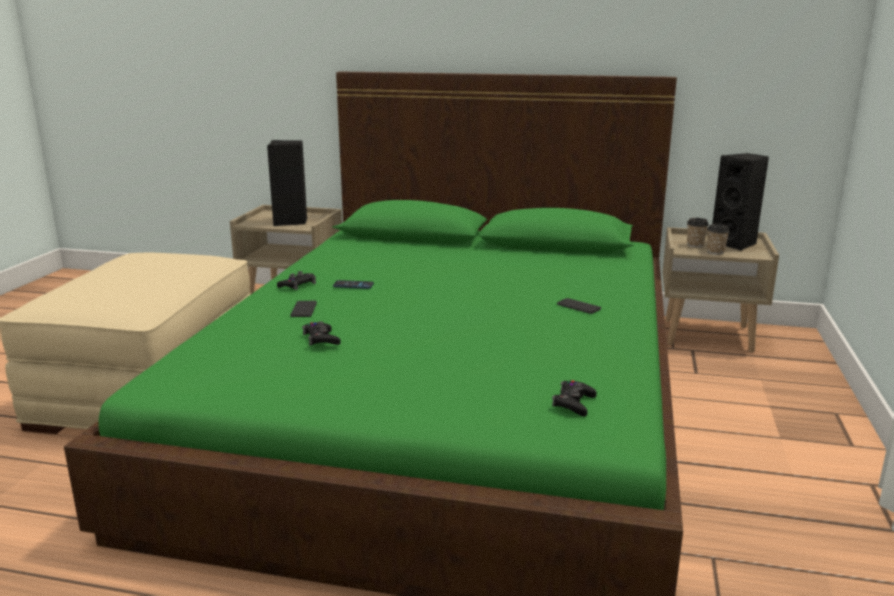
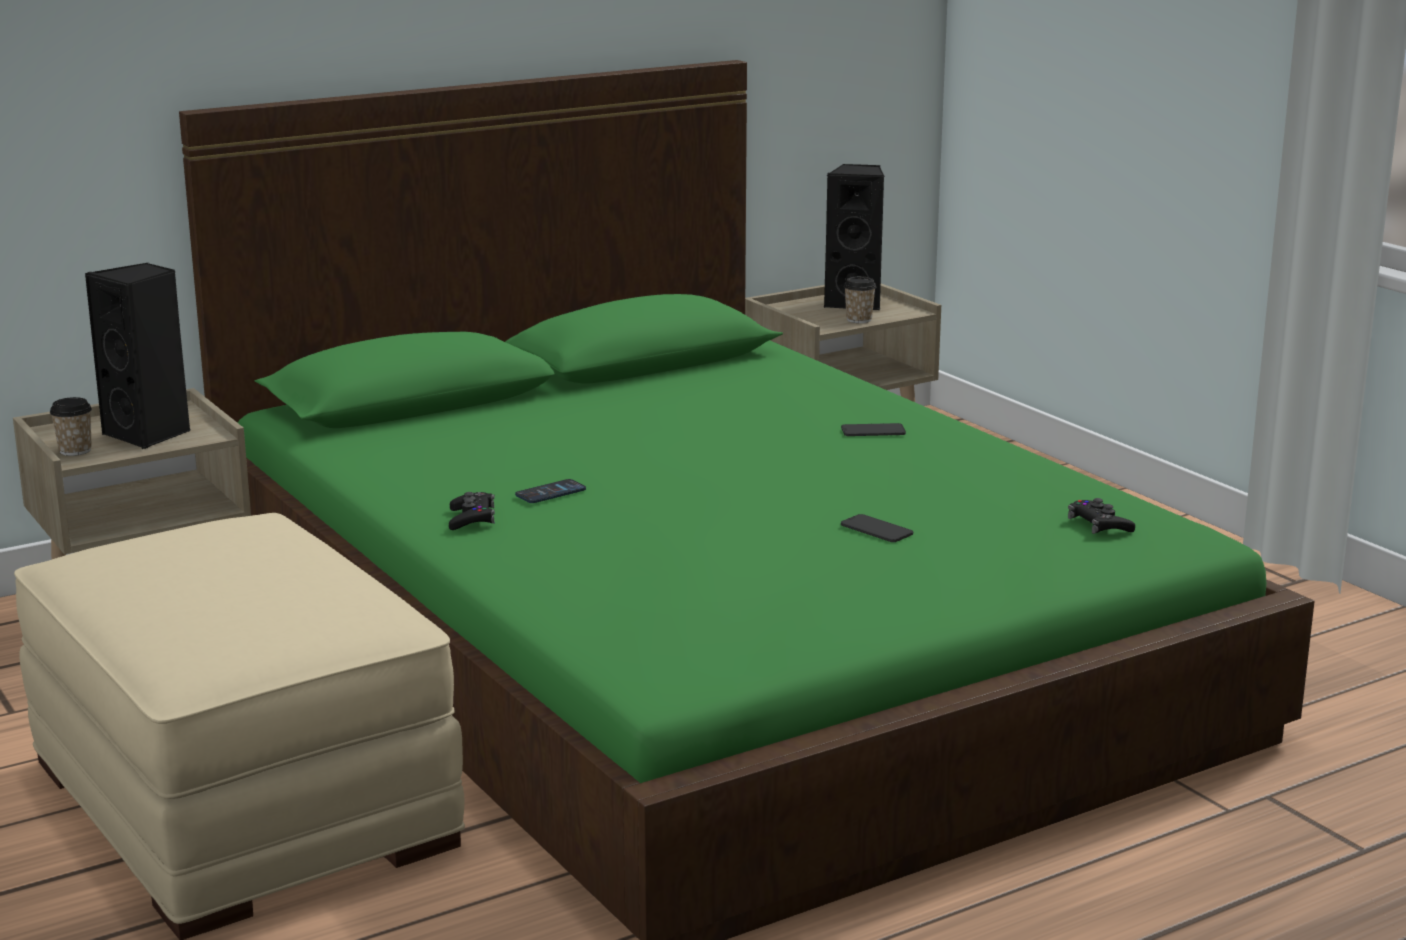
camera: 45 degrees left, 0 degrees up
phone [290,301,317,317] -> phone moved to [841,514,913,542]
black game controller [302,321,341,346] -> none
cup [687,218,708,248] -> cup moved to [50,397,92,456]

